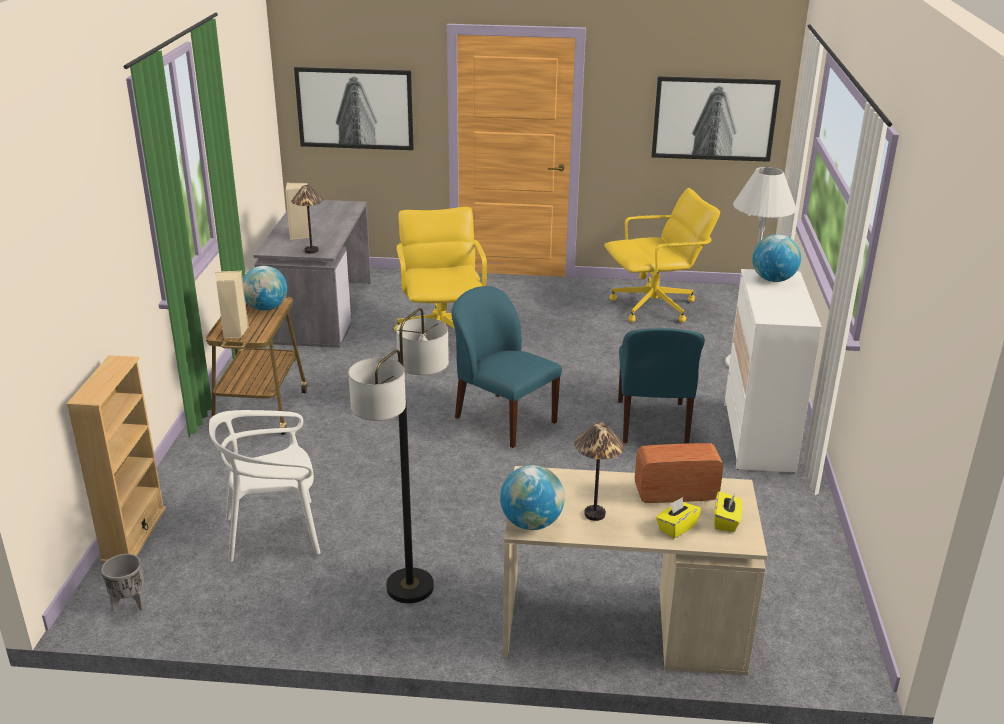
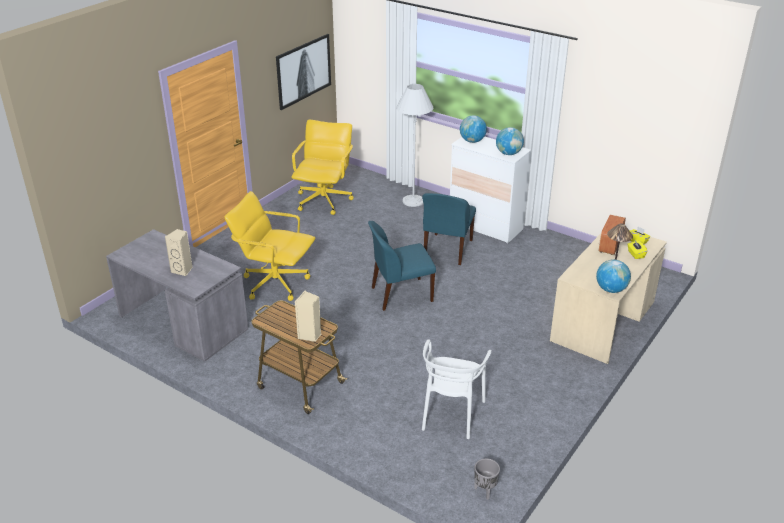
camera: 60 degrees left, 5 degrees up
beige bookcase [66,355,166,563] -> none
globe [243,266,287,311] -> globe moved to [496,127,524,155]
table lamp [291,185,323,254] -> none
picture [294,67,414,150] -> none
floor lamp [348,308,449,603] -> none
blue chair [618,328,705,444] -> blue chair turned 75 degrees clockwise [422,193,476,265]

